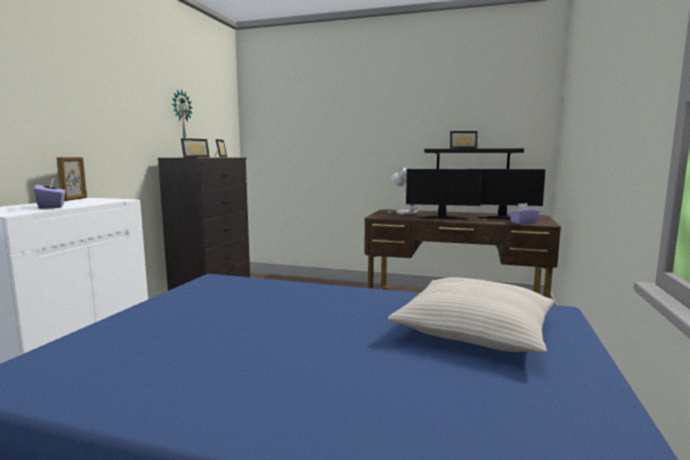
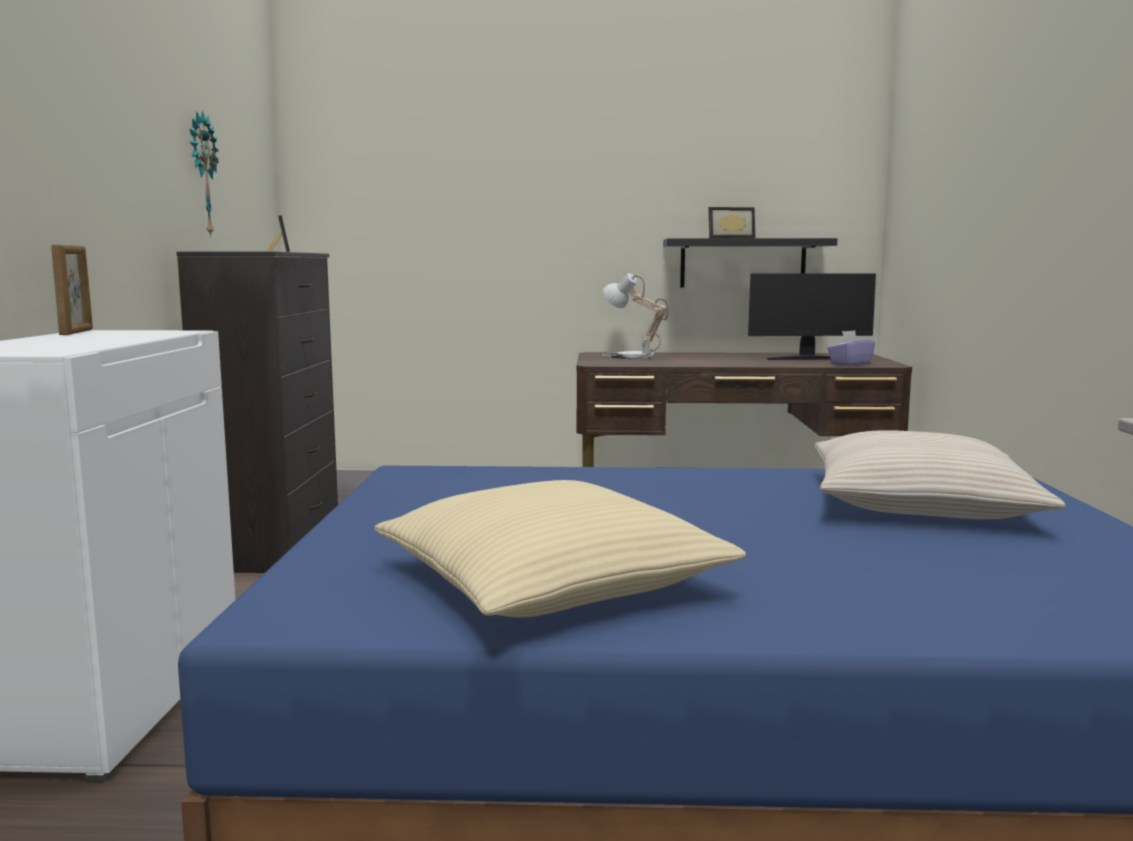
camera: 15 degrees left, 0 degrees up
purple tissue box [34,178,66,209] -> none
picture frame [181,138,210,157] -> none
monitor [406,169,482,219] -> none
none -> beige pillow [375,480,746,617]

